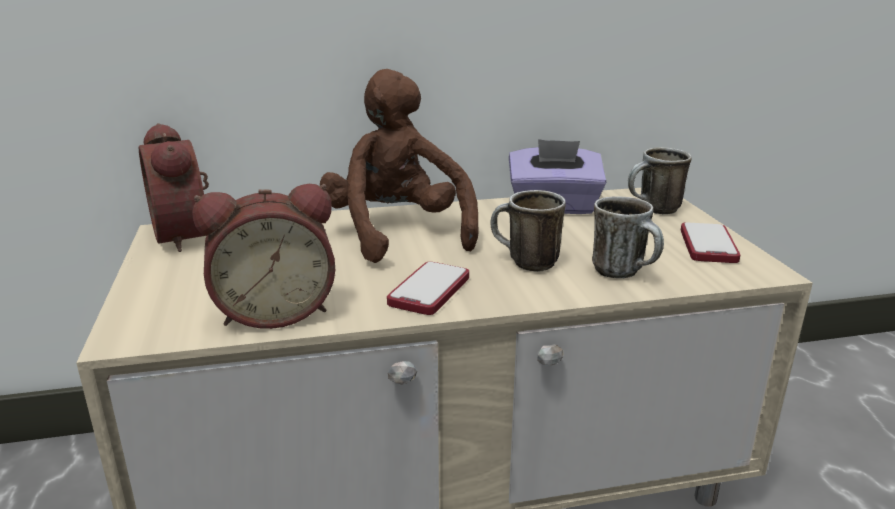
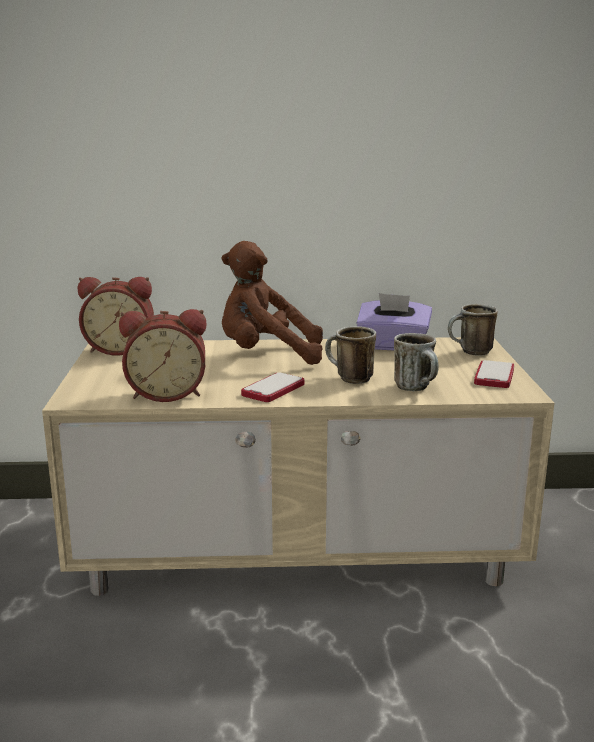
camera: 10 degrees right, 5 degrees down
alarm clock [139,123,209,252] -> alarm clock turned 75 degrees counterclockwise [78,277,154,355]
brown plush toy [320,69,479,263] -> brown plush toy turned 75 degrees counterclockwise [221,241,323,365]

